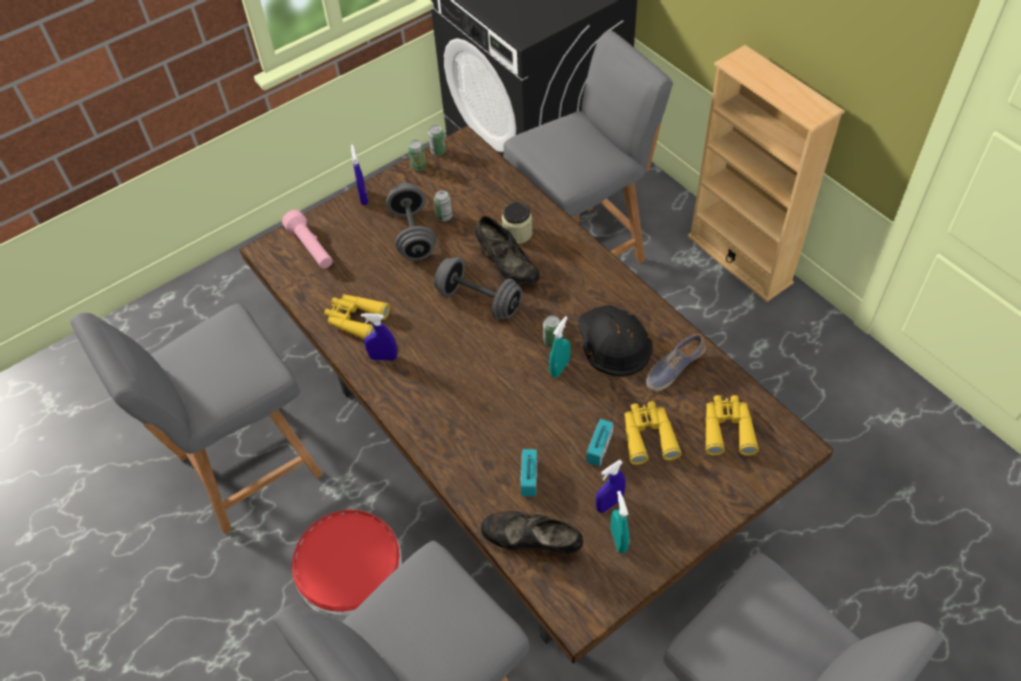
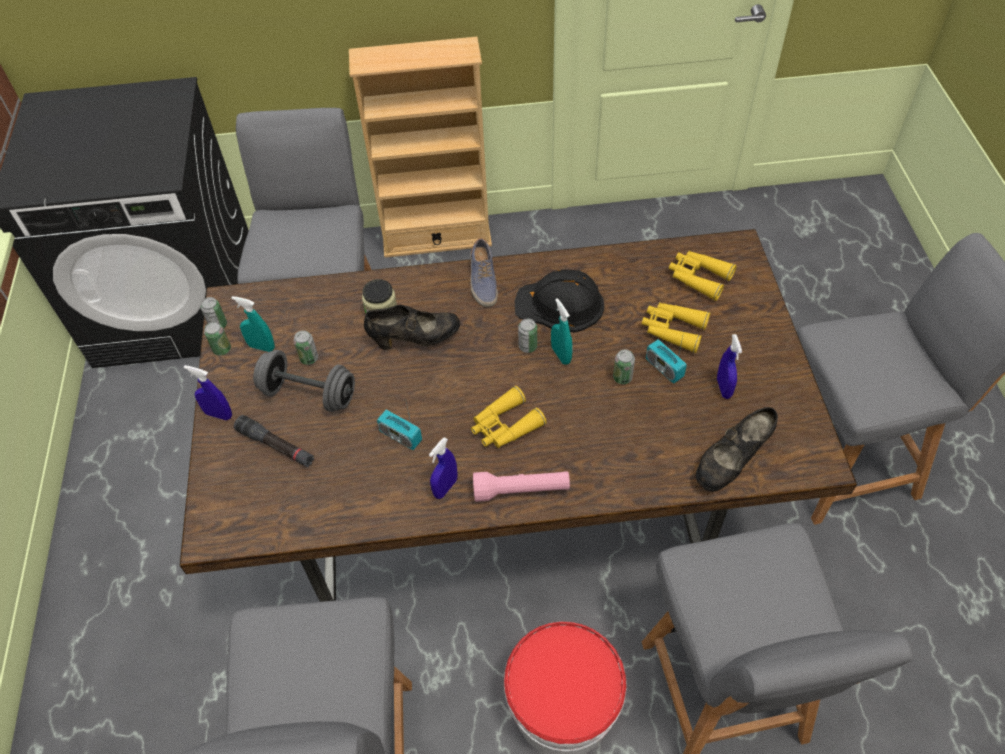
camera: 60 degrees left, 0 degrees up
pink flashlight [282,210,333,268] -> pink flashlight moved to [473,471,570,502]
yellow binoculars [324,294,390,339] -> yellow binoculars moved to [471,386,546,448]
grey dumbbell [434,257,522,320] -> none
radio [520,449,537,496] -> radio moved to [377,397,422,450]
turquoise spray bottle [610,491,630,553] -> turquoise spray bottle moved to [231,296,275,352]
shoe [646,334,706,392] -> shoe moved to [470,238,498,307]
none -> black flashlight [234,415,314,467]
none -> can [613,349,635,384]

